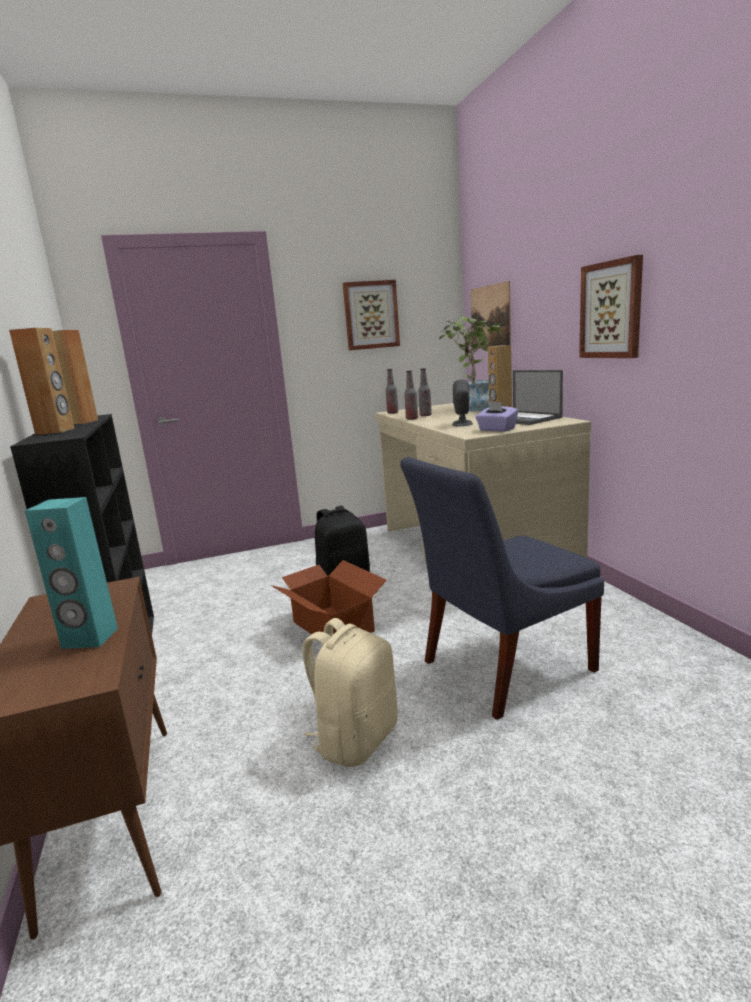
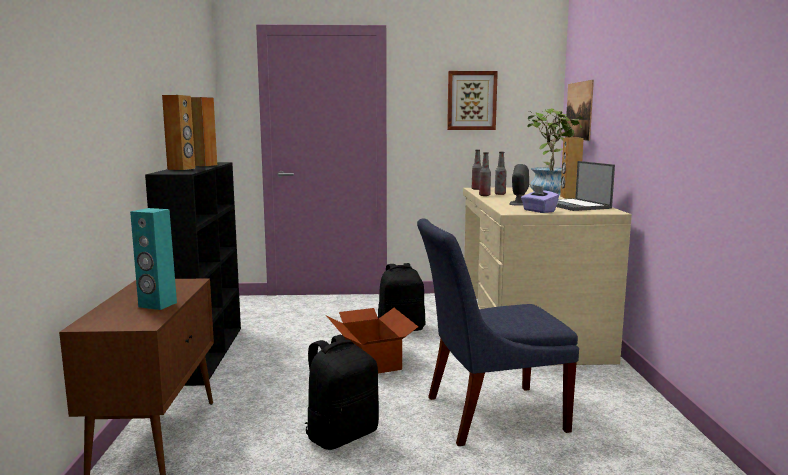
camera: 15 degrees right, 5 degrees down
beige backpack [302,618,398,767] -> black backpack [305,335,379,450]
picture [579,255,643,358] -> none

